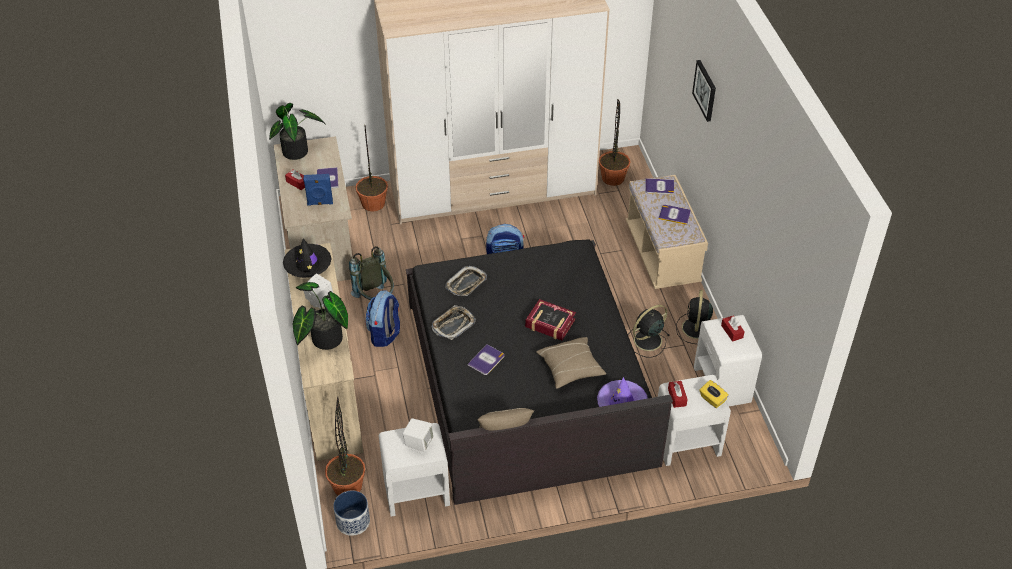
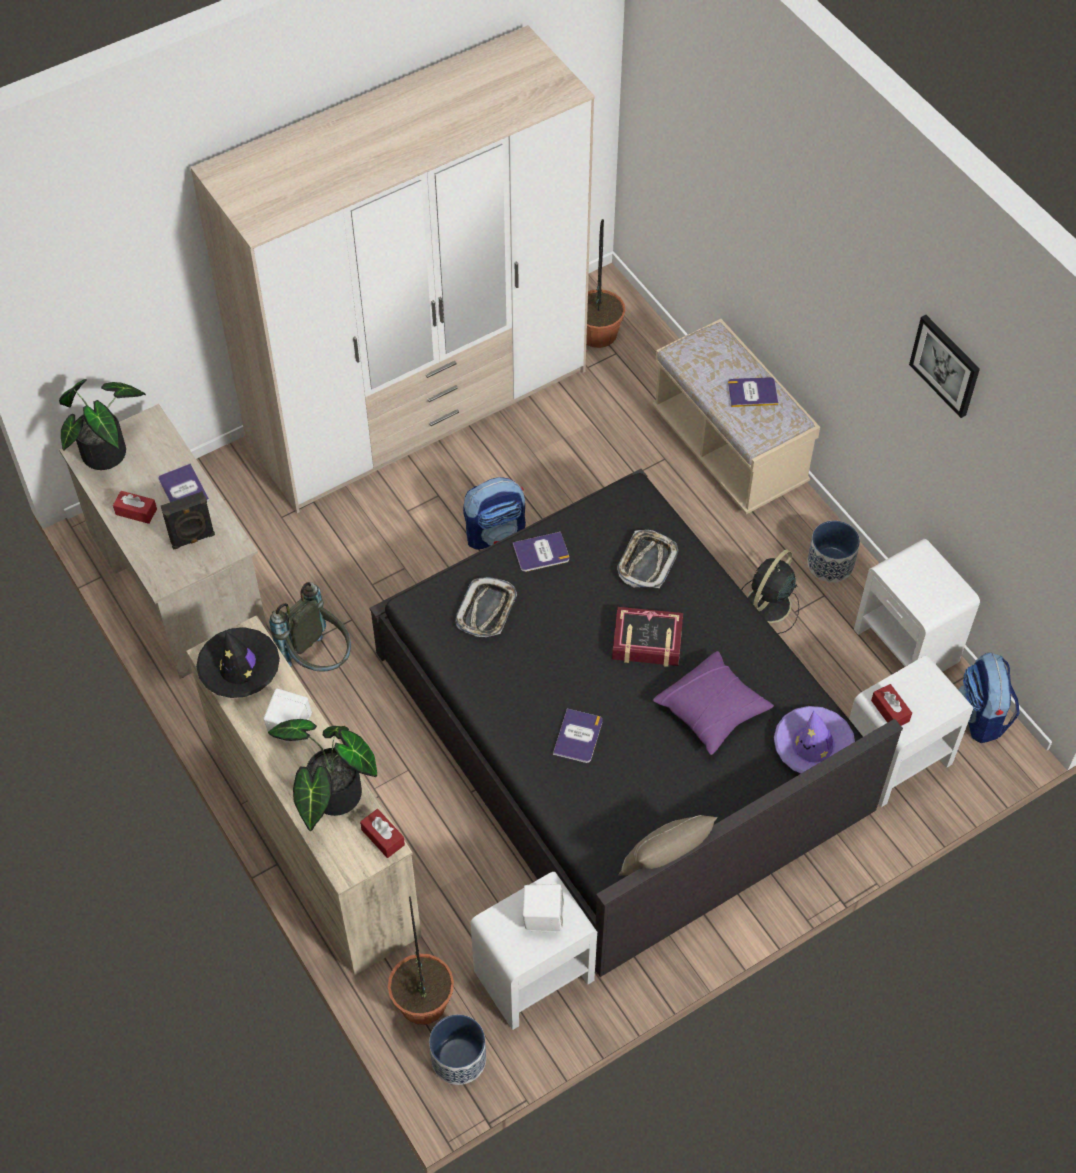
camera: 20 degrees left, 10 degrees up
blue speaker [303,174,333,206] -> black speaker [161,491,215,550]
potted plant [355,126,388,211] -> none
backpack [365,290,400,347] -> backpack moved to [958,652,1019,743]
tray [432,305,476,340] -> tray moved to [617,530,678,588]
beige pillow [536,337,606,389] -> purple pillow [653,651,774,755]
book [645,178,674,195] -> book moved to [513,532,569,572]
black fan [676,290,713,344] -> planter [807,521,860,582]
picture [692,60,716,122] -> picture moved to [909,315,980,418]
yellow tissue box [699,380,729,408] -> none
red tissue box [721,316,745,342] -> red tissue box moved to [360,809,405,858]

